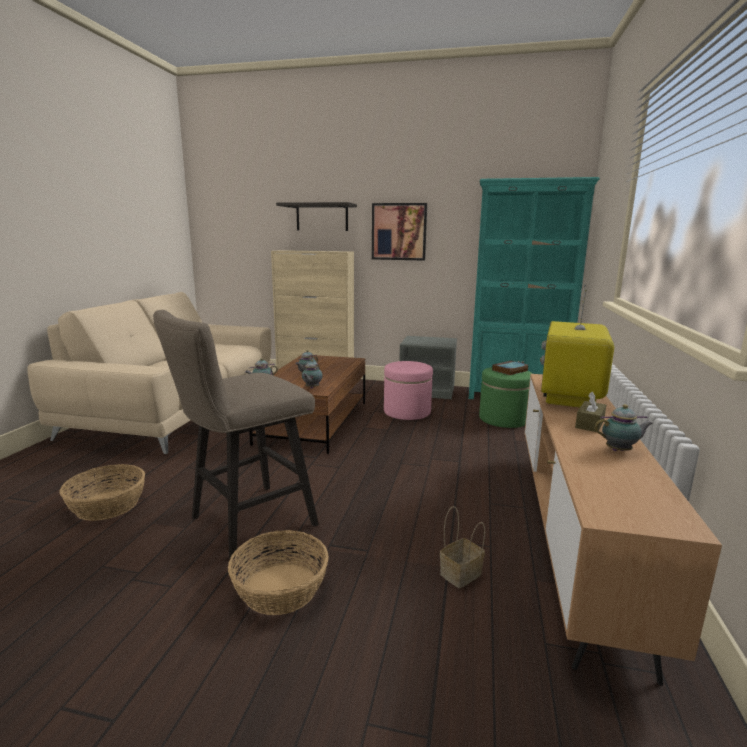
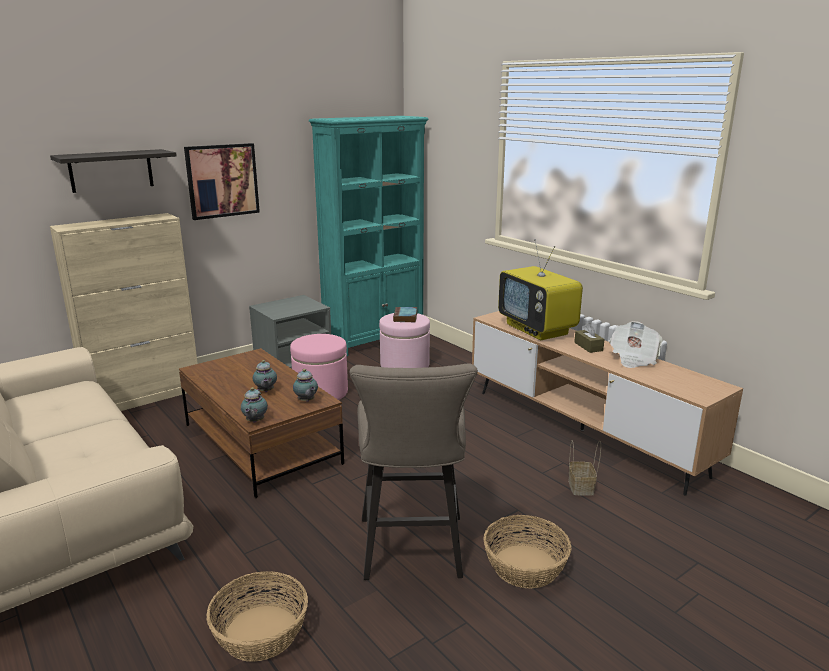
camera: 50 degrees left, 5 degrees up
green ottoman [479,367,533,428] -> pink ottoman [379,313,430,368]
teapot [594,404,653,451] -> newspaper [609,321,663,368]

